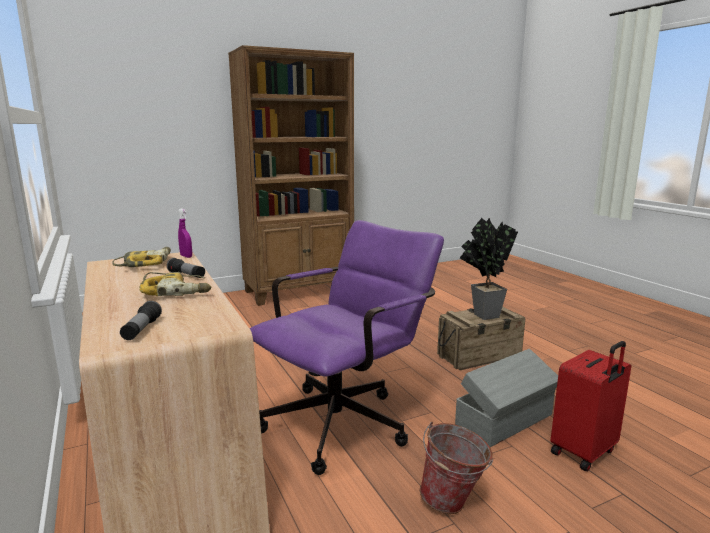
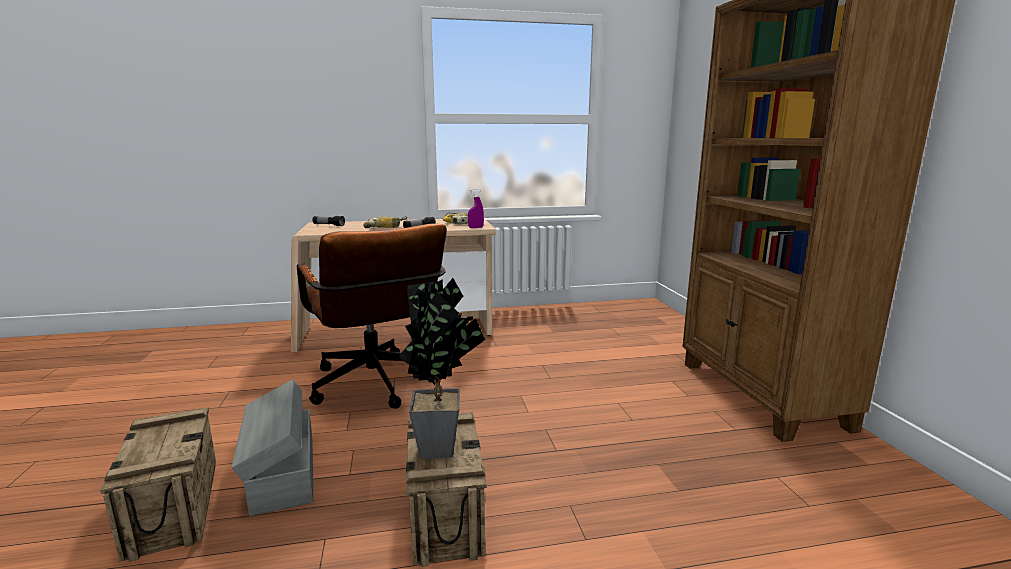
camera: 105 degrees right, 0 degrees up
purple office chair [250,220,444,475] -> brown office chair [297,224,447,409]
bucket [420,422,494,514] -> none
red suitcase [550,341,631,472] -> crate [100,407,216,562]

